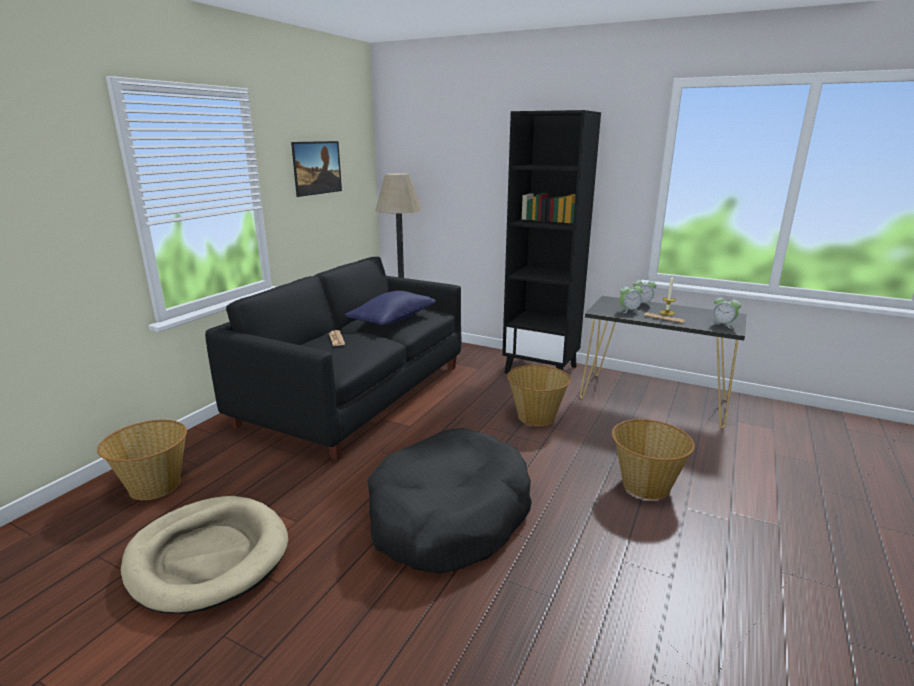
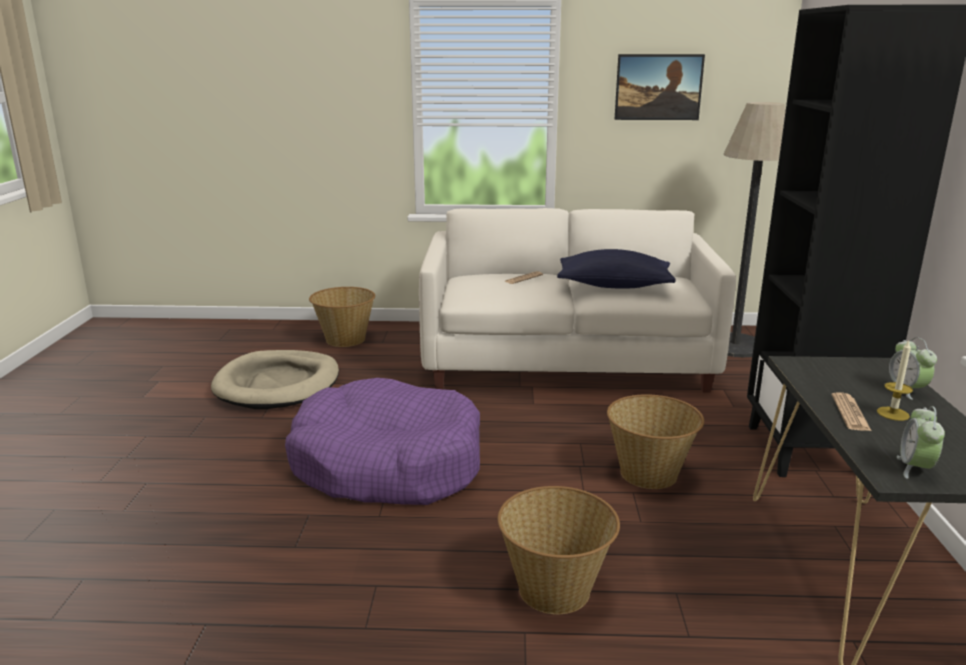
camera: 65 degrees right, 0 degrees up
black sofa [205,257,461,460] -> white sofa [419,208,736,392]
black dog bed [367,428,532,574] -> purple dog bed [285,378,480,505]
alarm clock [619,283,643,313] -> none

